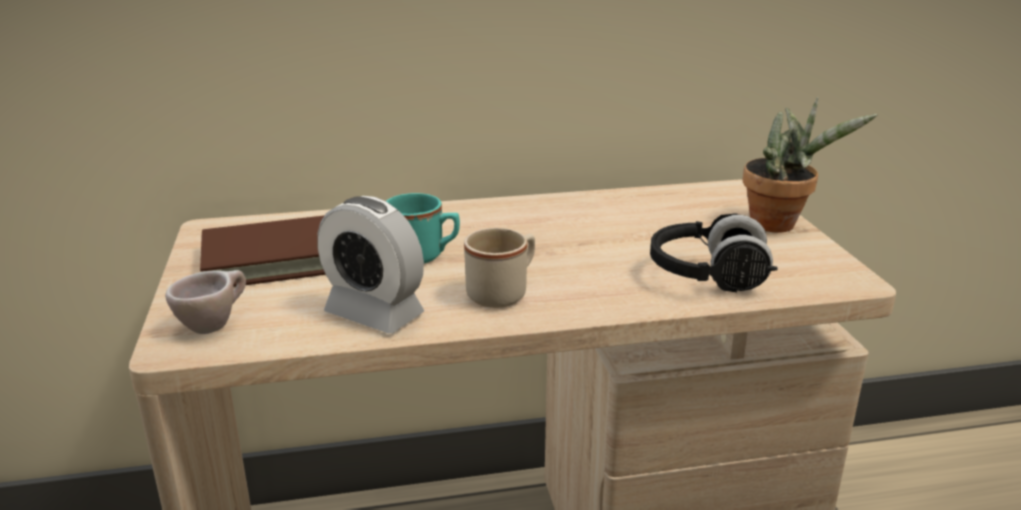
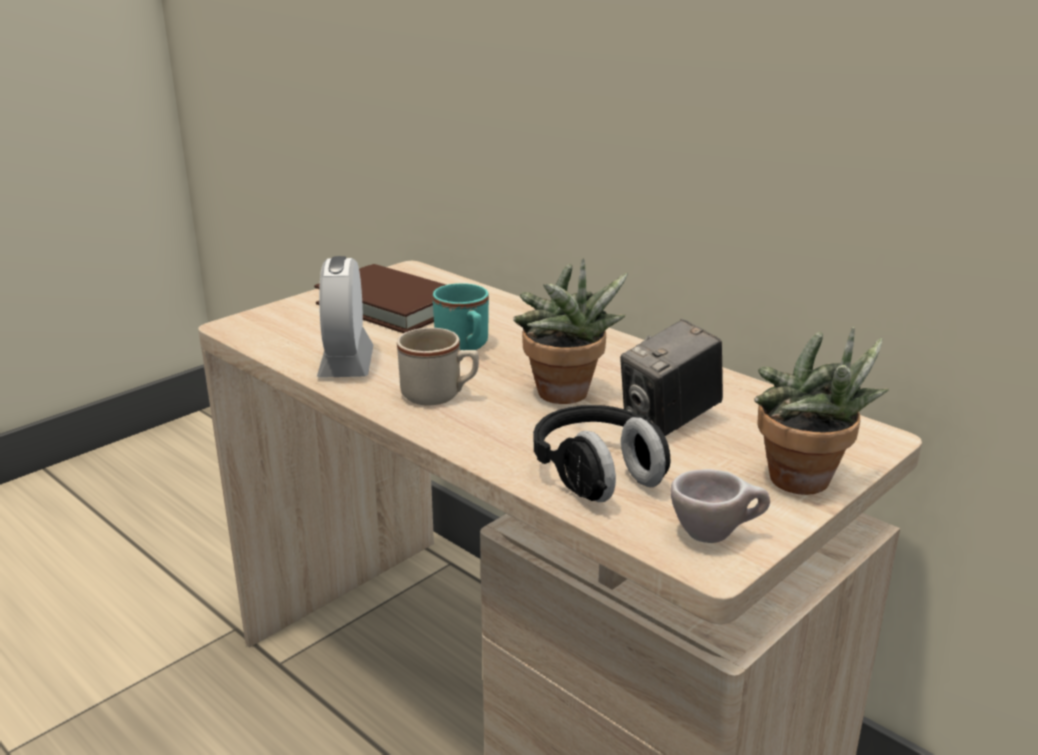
camera: 55 degrees right, 0 degrees up
beige cup [165,270,246,334] -> beige cup moved to [671,469,770,543]
none -> potted plant [513,258,628,404]
none -> camera [620,319,723,436]

